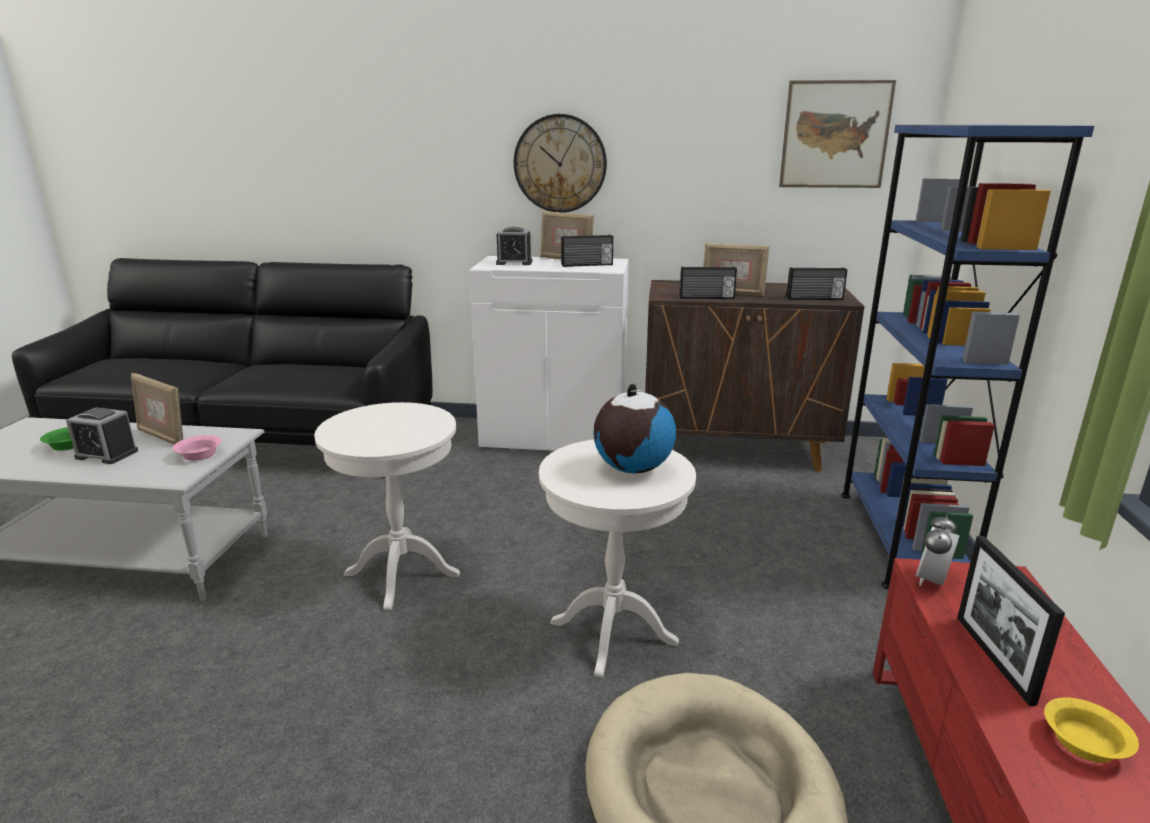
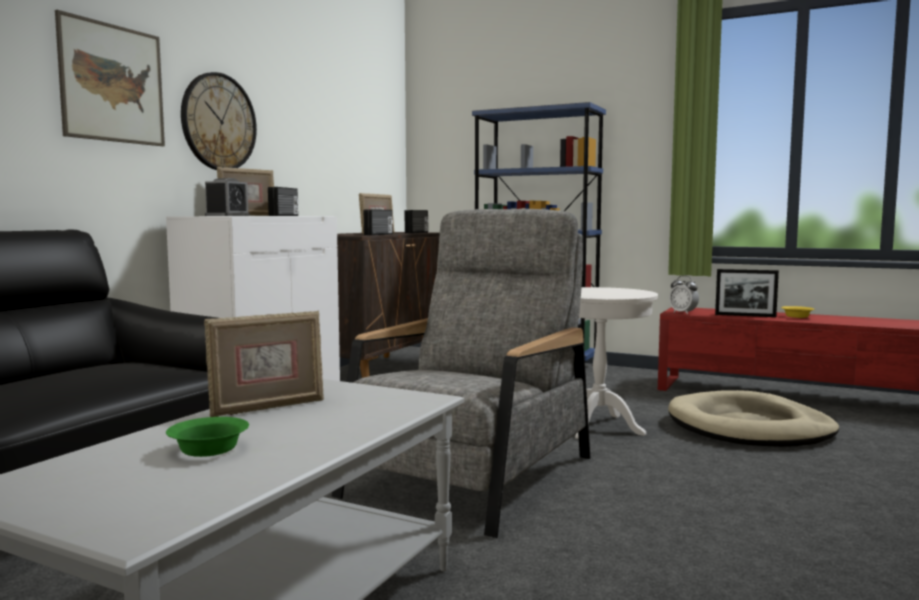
camera: 70 degrees left, 15 degrees down
alarm clock [66,408,138,464] -> none
pink bowl [173,435,222,461] -> none
white side table [314,402,460,610] -> grey armchair [331,209,590,538]
globe [593,384,676,474] -> none
picture [779,80,896,188] -> picture moved to [55,10,165,146]

